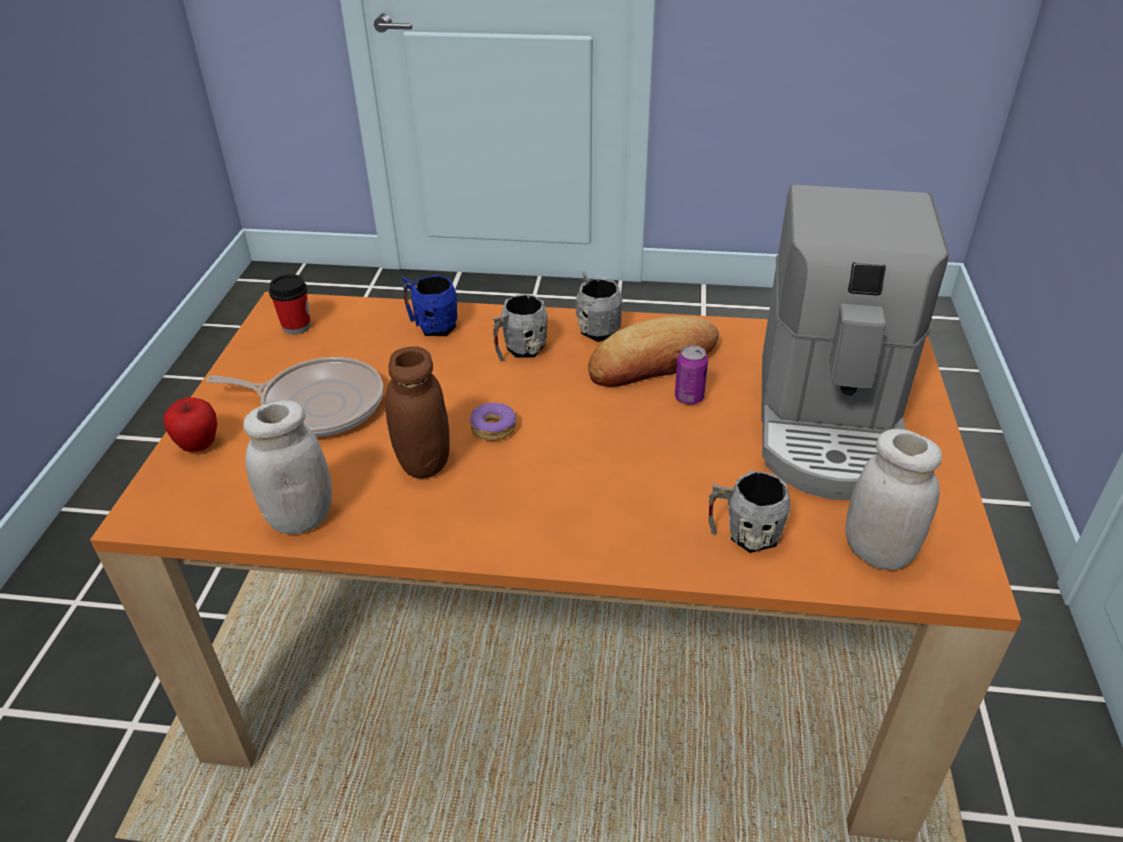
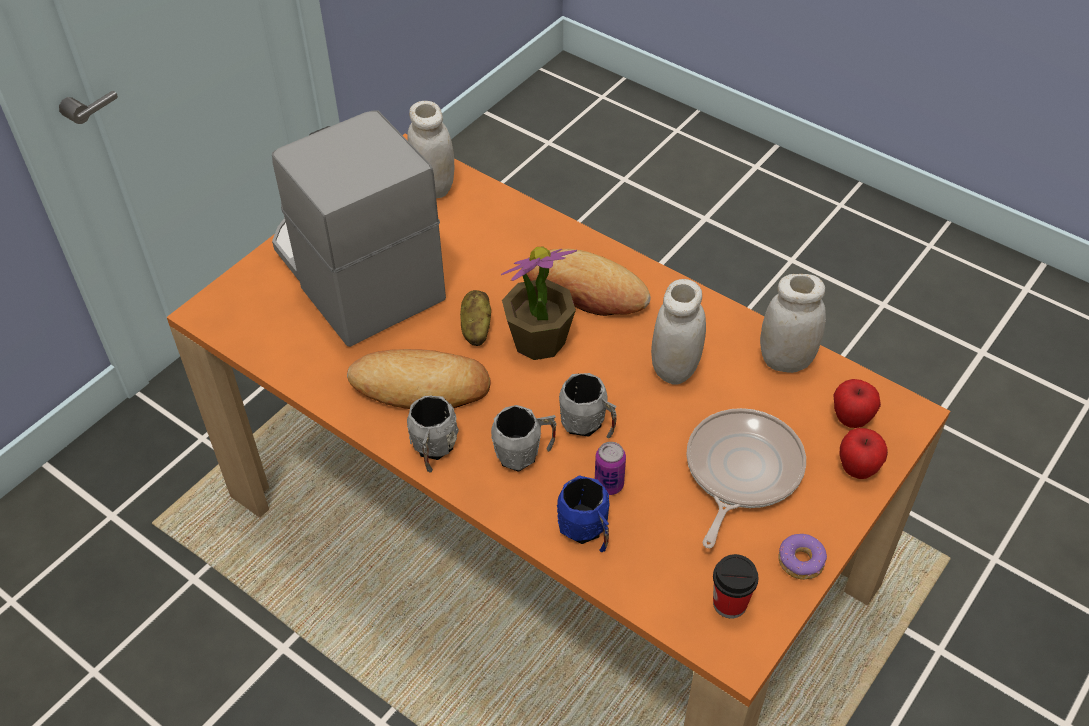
camera: 150 degrees left, 10 degrees up
frying pan [206,357,383,437] -> frying pan turned 75 degrees clockwise [686,408,806,548]
brown jar [385,346,450,479] -> white jar [651,279,706,385]
donut [470,402,516,441] -> donut moved to [778,534,827,580]
can [675,345,708,405] -> can moved to [595,442,626,495]
grey mug [709,471,791,553] -> grey mug moved to [559,373,617,439]
coffee machine [761,185,949,500] -> coffee machine turned 75 degrees counterclockwise [272,111,446,347]
none -> potato [460,290,491,346]
none -> potted plant [501,247,577,360]
none -> bread [526,249,651,316]
none -> apple [833,379,881,428]

